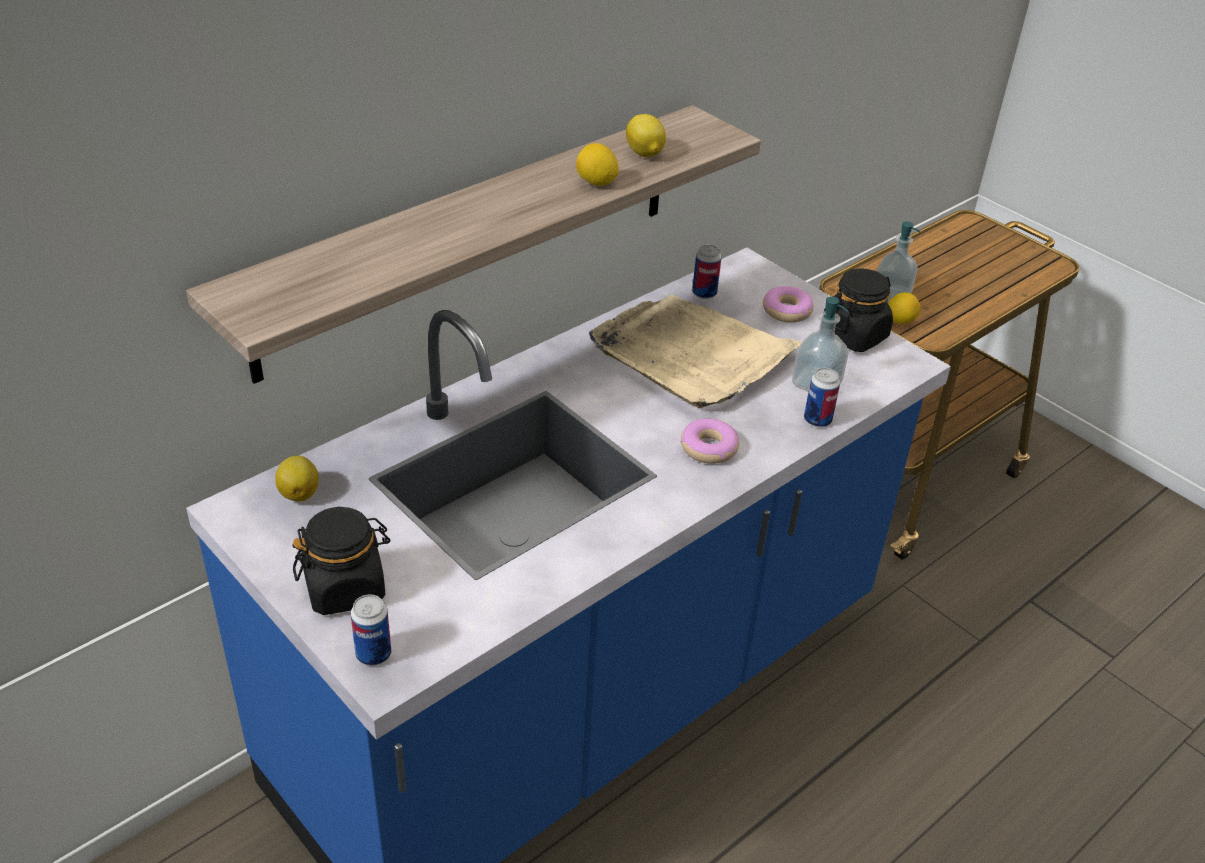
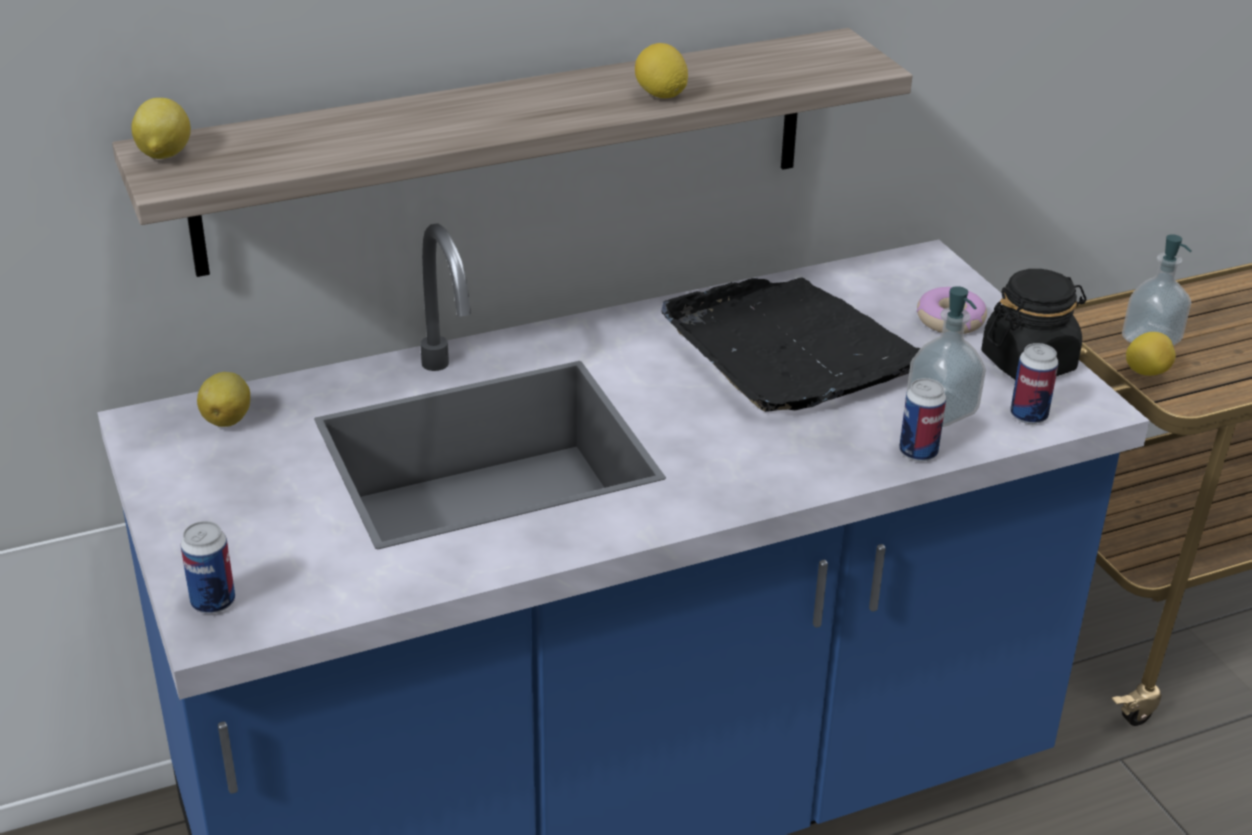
camera: 20 degrees right, 5 degrees down
black jar [292,507,390,615] -> none
beige tray [589,294,802,408] -> black tray [661,277,920,412]
lemon [626,114,666,157] -> lemon moved to [131,98,191,159]
donut [680,419,739,464] -> none
can [692,245,721,299] -> can moved to [1010,343,1059,424]

